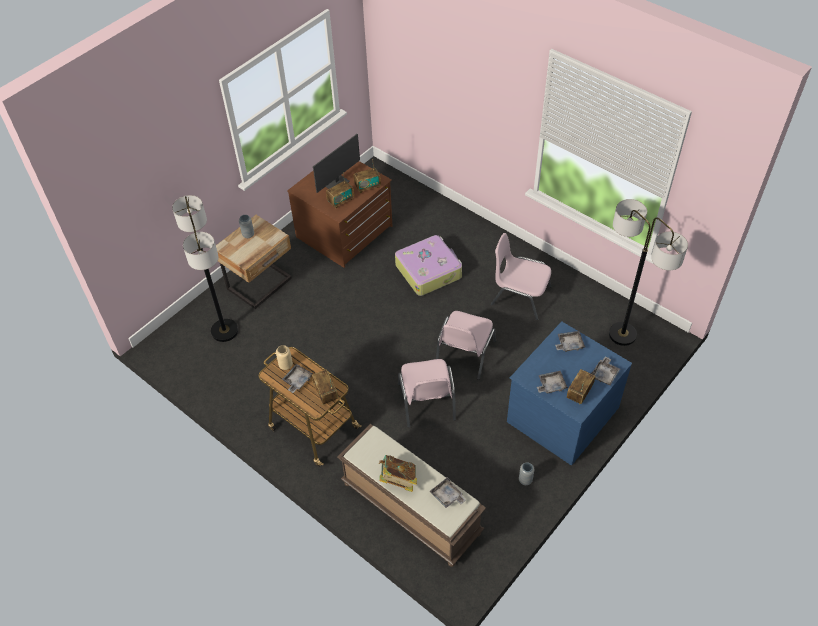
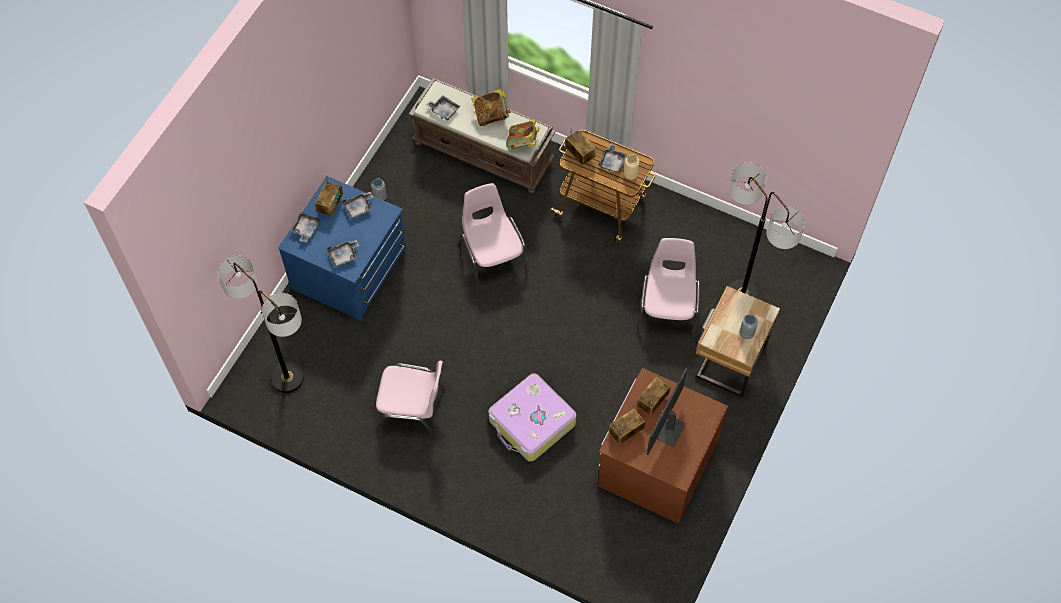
camera: 165 degrees right, 10 degrees up
pink chair [436,311,496,380] -> pink chair moved to [638,238,700,338]
none -> book [506,119,539,150]

